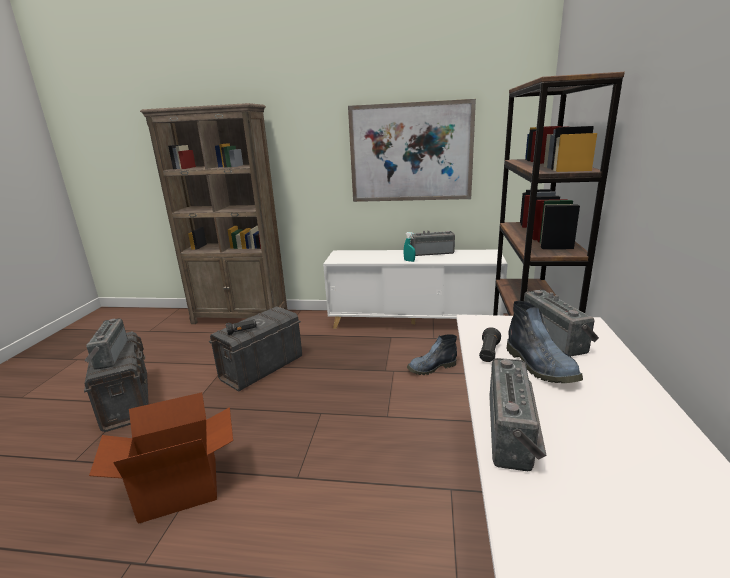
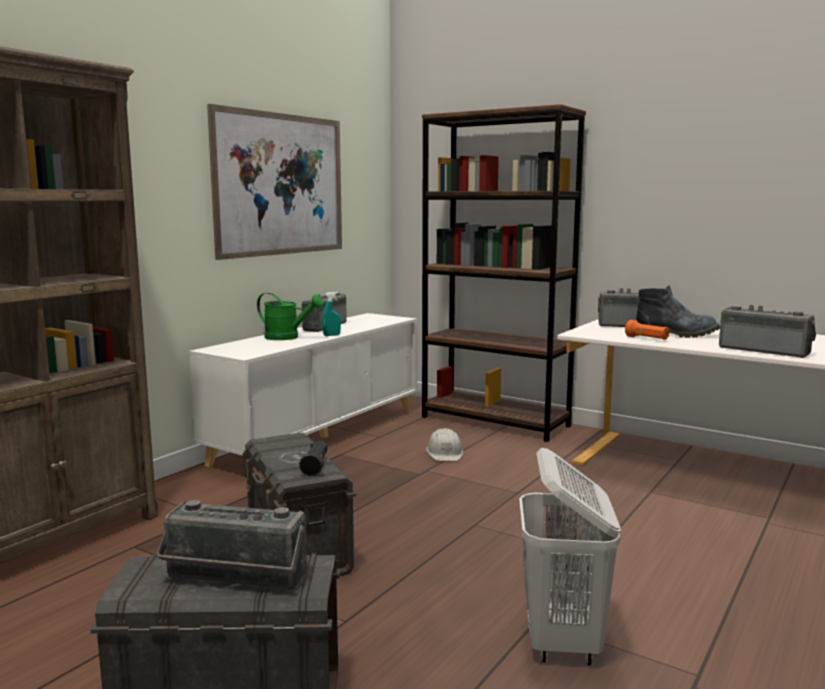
camera: 65 degrees left, 10 degrees down
cardboard box [89,392,233,524] -> white laundry basket [519,448,621,665]
boot [407,334,457,375] -> white hard hat [426,428,463,461]
black flashlight [479,327,501,362] -> orange flashlight [625,320,669,340]
none -> green watering can [257,293,324,340]

